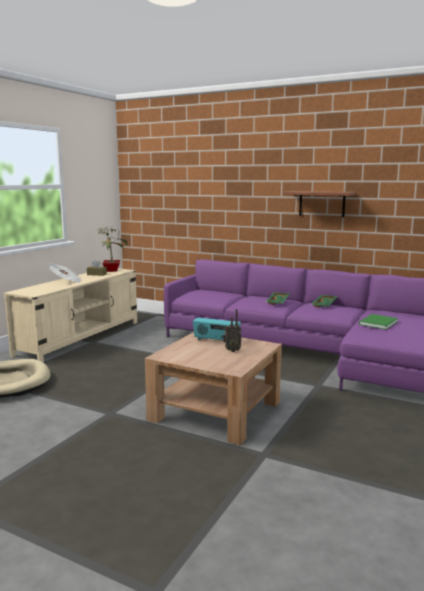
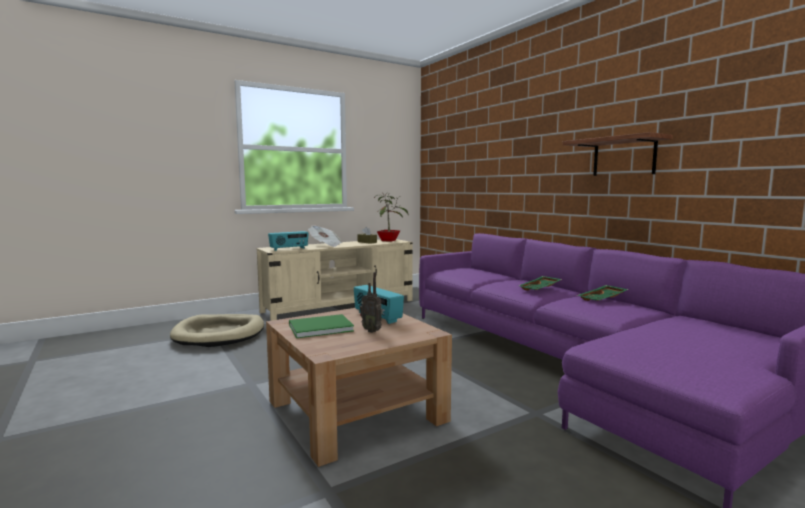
camera: 30 degrees right, 5 degrees down
green book [359,314,398,329] -> green book moved to [289,314,354,338]
none -> radio [268,231,309,251]

